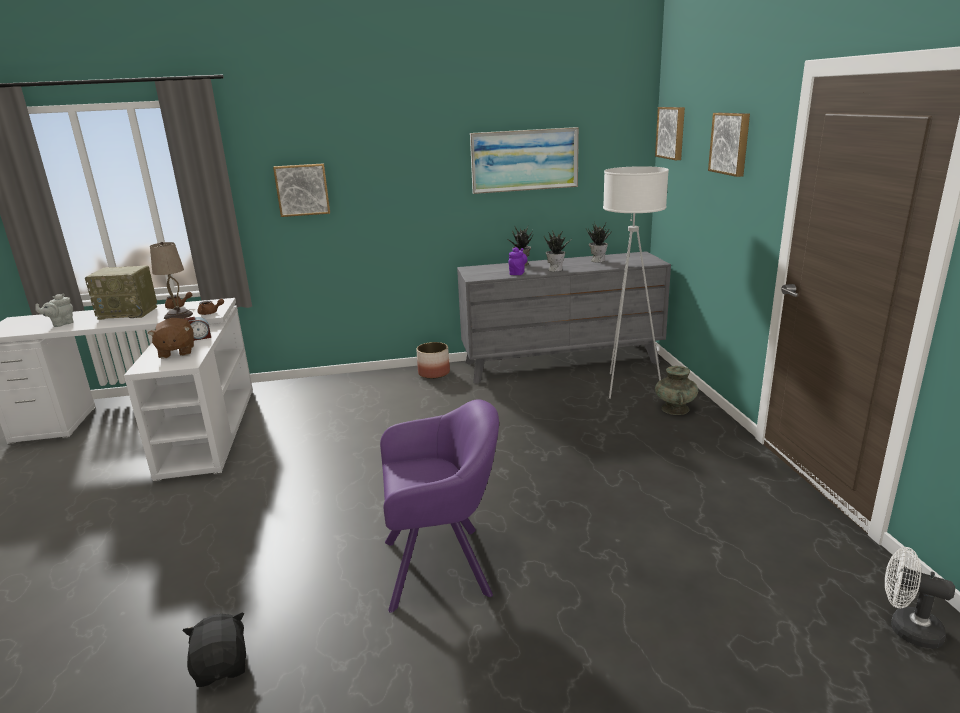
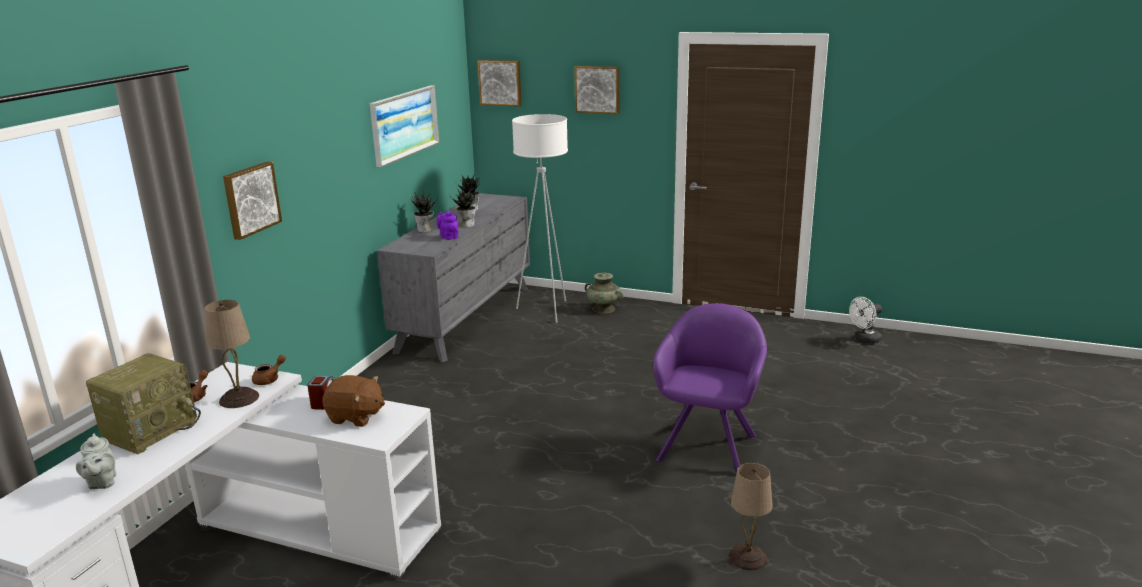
camera: 60 degrees left, 0 degrees up
black plush toy [183,612,246,687] -> beige table lamp [729,463,773,570]
planter [416,342,450,379] -> none

